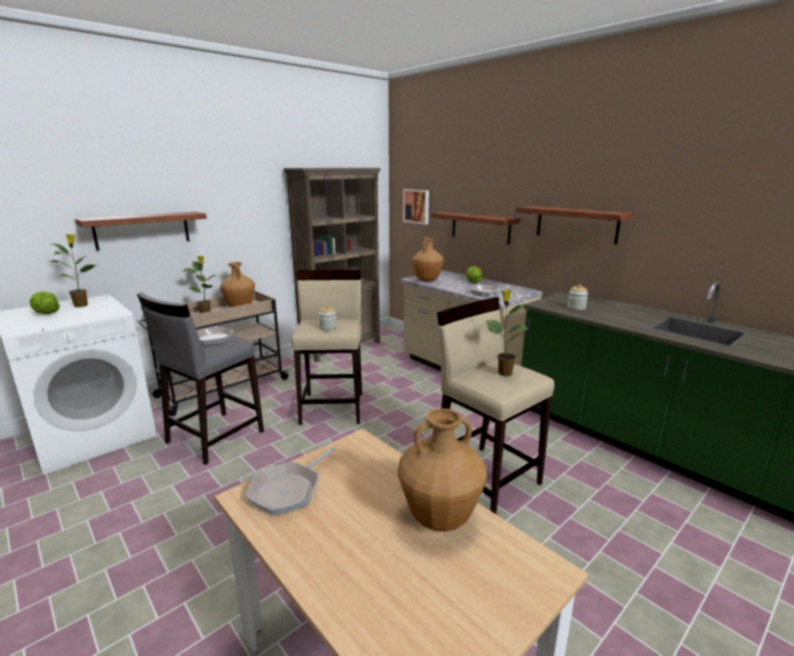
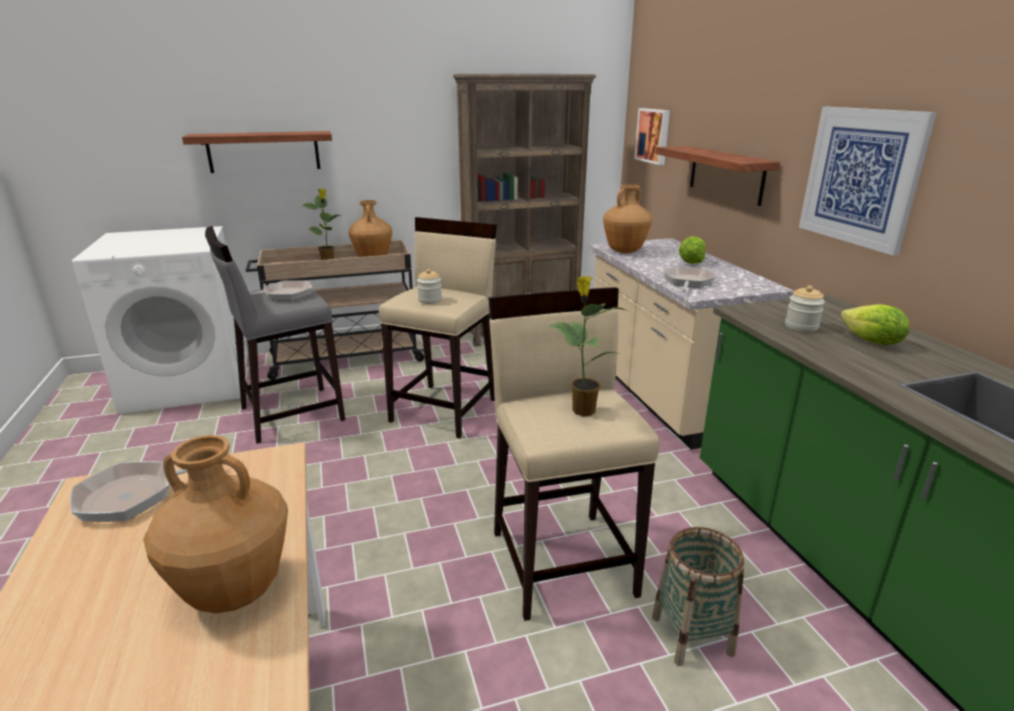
camera: 25 degrees right, 5 degrees up
lettuce [29,291,60,314] -> lettuce moved to [841,304,910,345]
potted plant [50,234,98,307] -> none
shelf [515,206,634,245] -> picture [799,107,937,255]
none -> basket [652,527,744,666]

